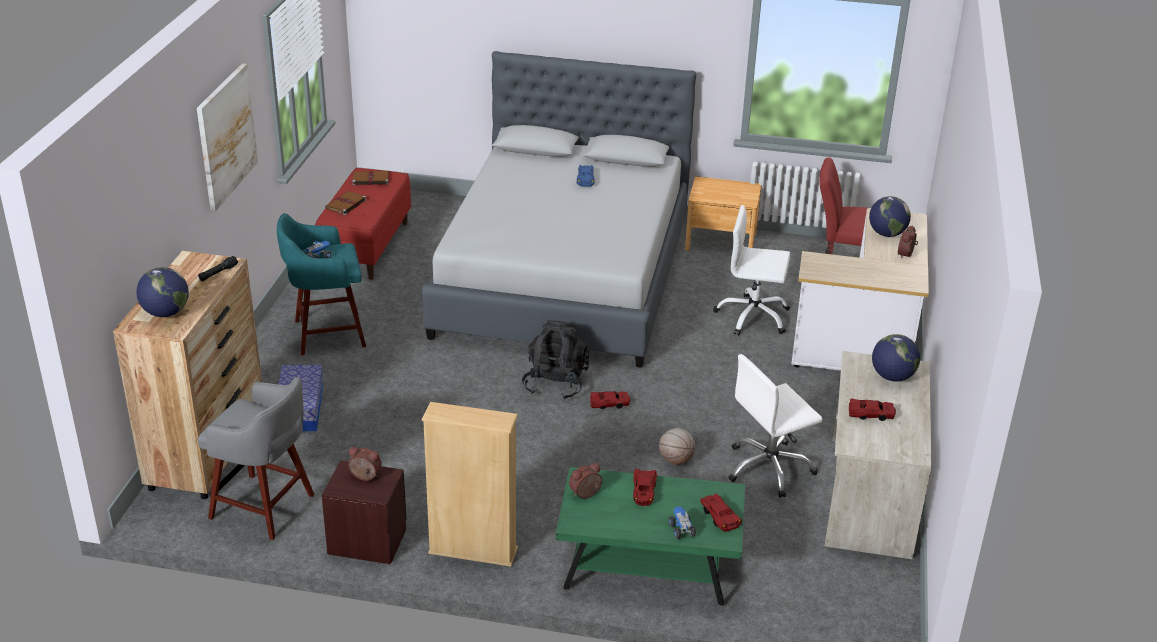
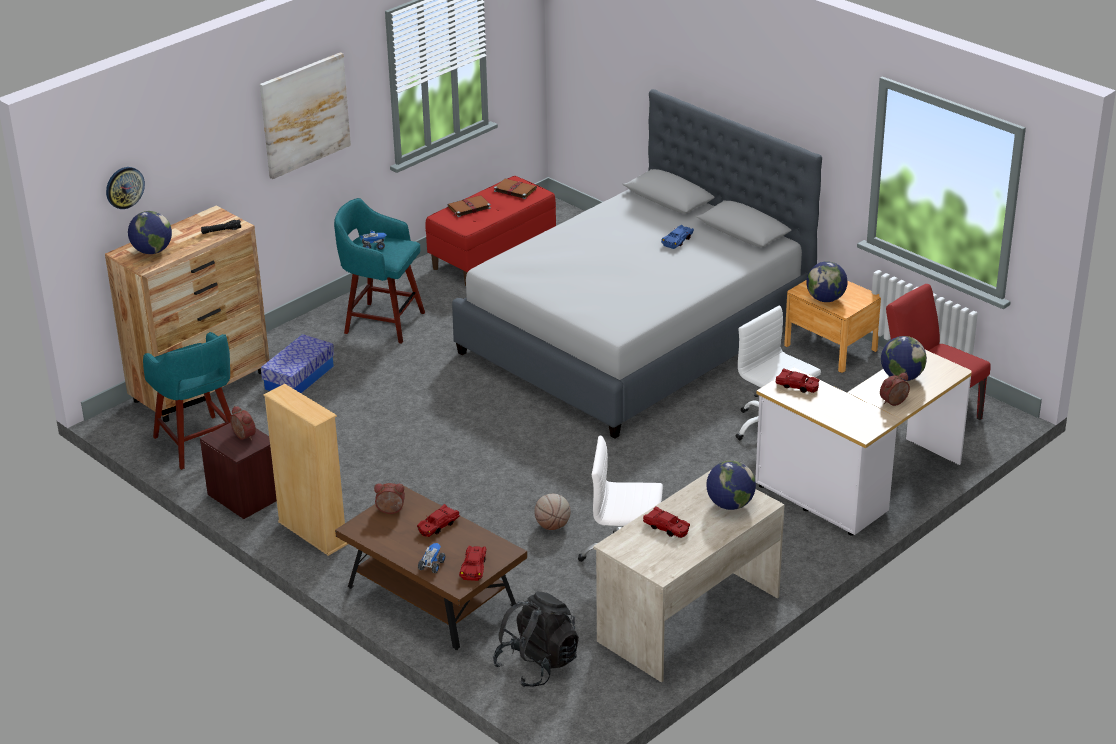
camera: 35 degrees right, 0 degrees up
grey stool [197,377,314,540] -> turquoise stool [143,332,231,470]
black backpack [522,320,589,399] -> black backpack moved to [493,591,579,687]
green coffee table [556,467,745,606] -> brown coffee table [335,486,527,650]
red toy car [590,391,631,409] -> red toy car moved to [775,368,820,393]
none -> wall clock [106,167,145,209]
none -> globe [806,261,847,302]

